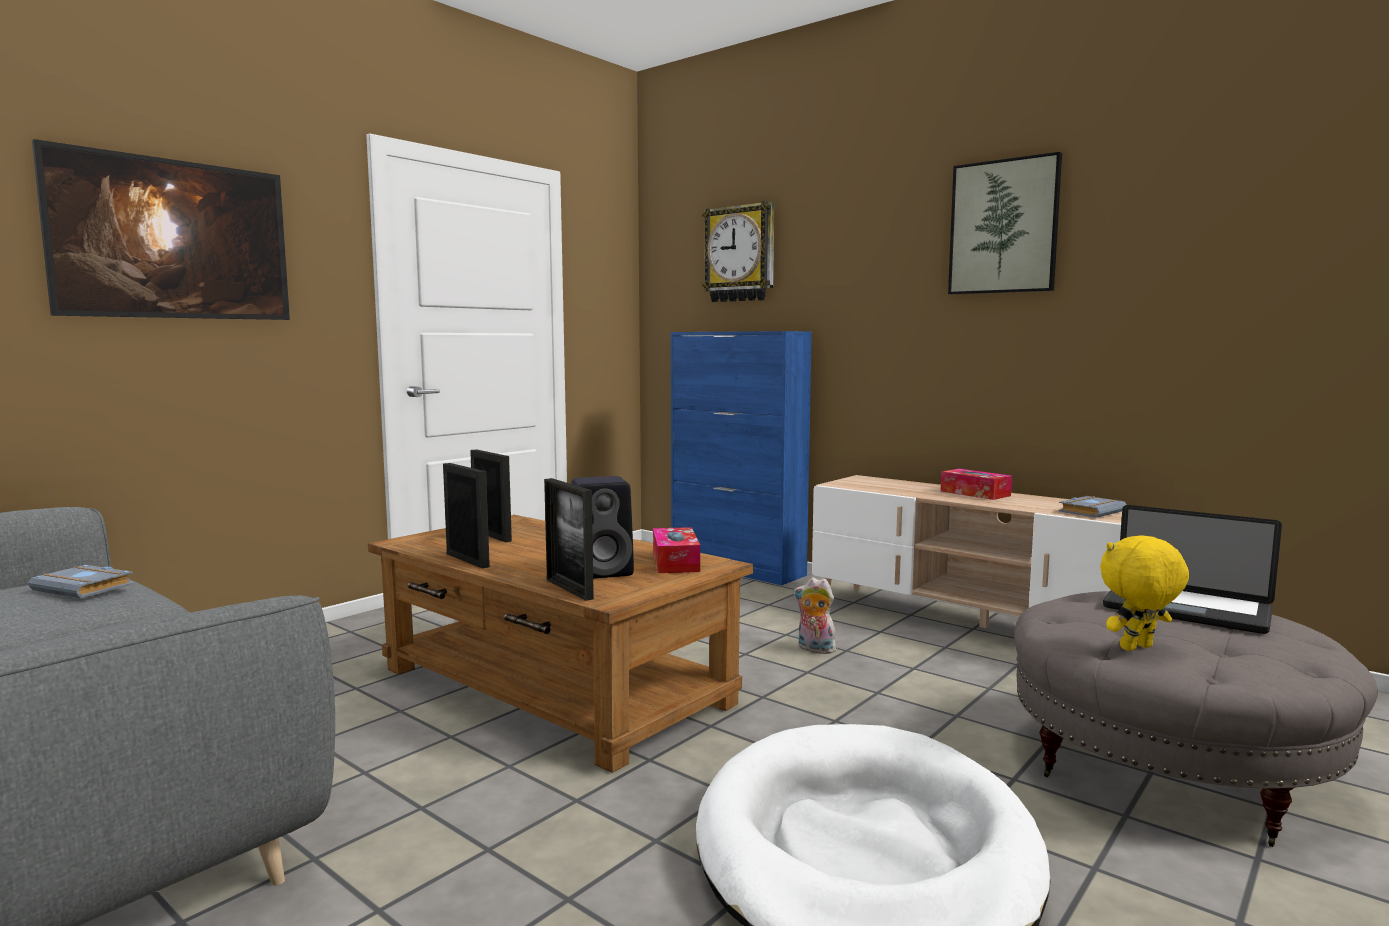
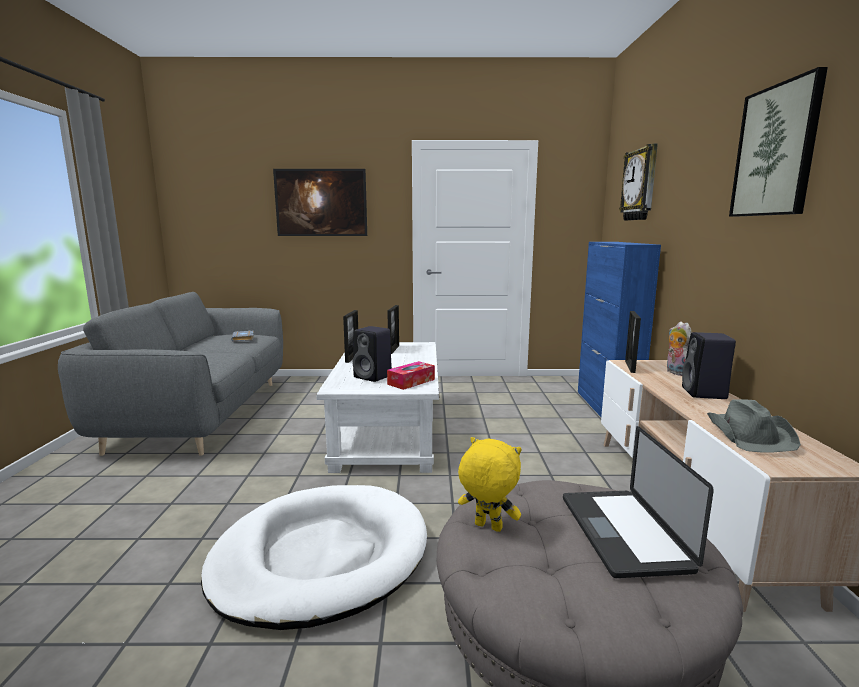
camera: 50 degrees right, 5 degrees up
brown coffee table [368,515,753,773] -> white coffee table [316,342,439,473]
picture frame [544,478,594,601] -> picture frame moved to [625,311,641,373]
plush toy [794,577,838,654] -> plush toy moved to [667,321,692,376]
tissue box [941,469,1012,500] -> black speaker [682,332,736,399]
grey book [1059,496,1127,518] -> grey hat [707,399,801,453]

